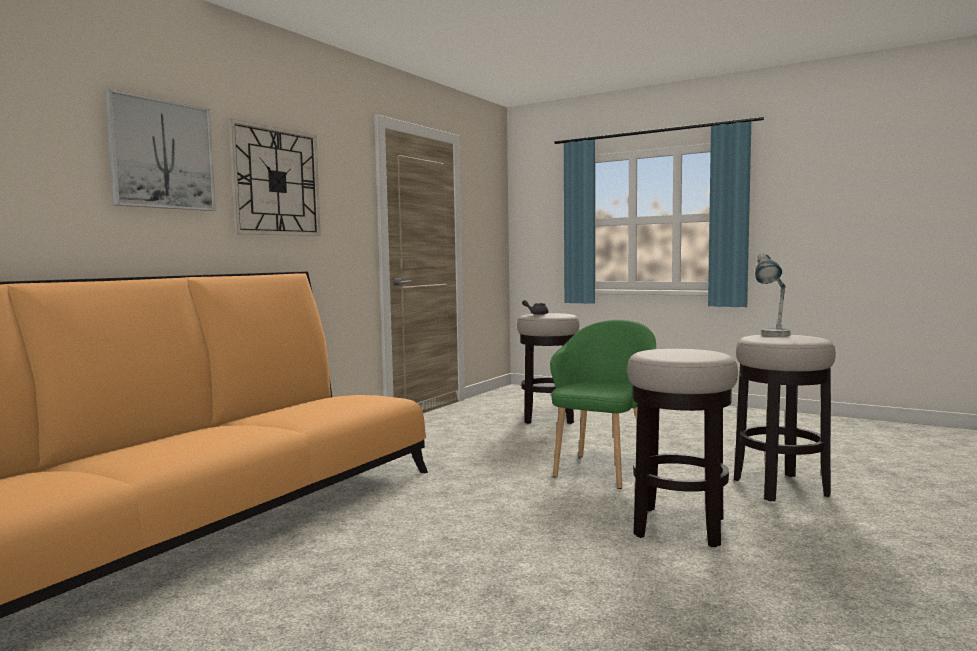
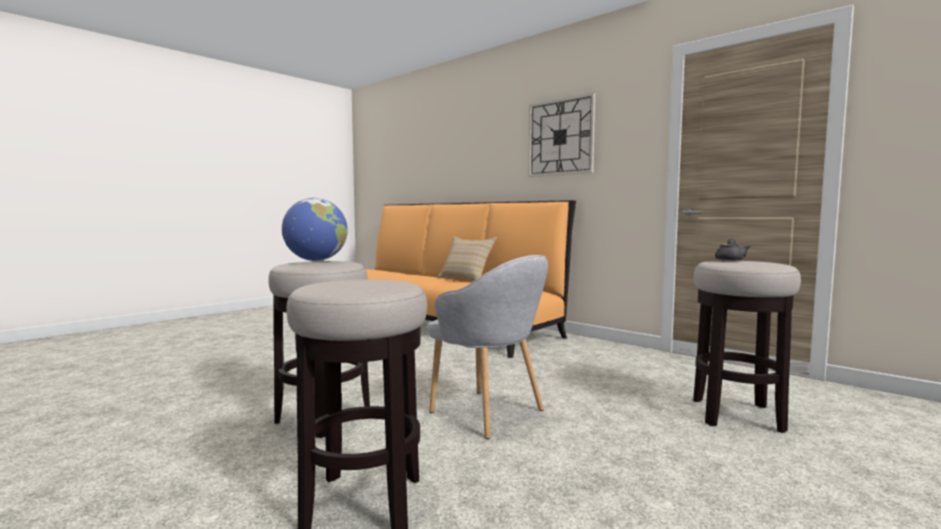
camera: 100 degrees right, 0 degrees up
picture [104,89,216,211] -> none
green armchair [550,320,656,489] -> grey armchair [427,255,548,439]
table lamp [755,253,791,336] -> none
none -> globe [282,198,348,261]
none -> beige pillow [437,236,497,281]

